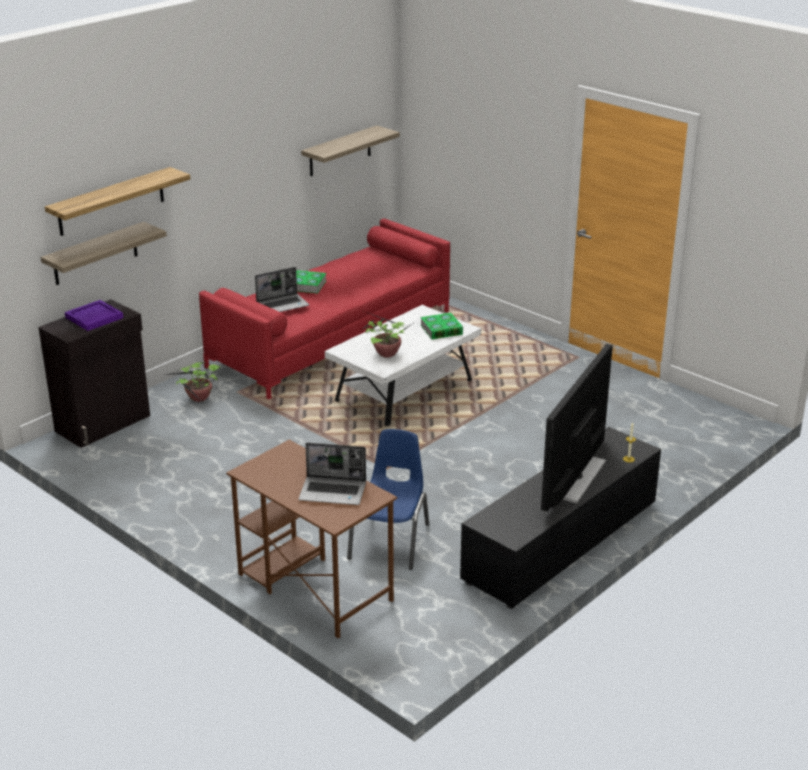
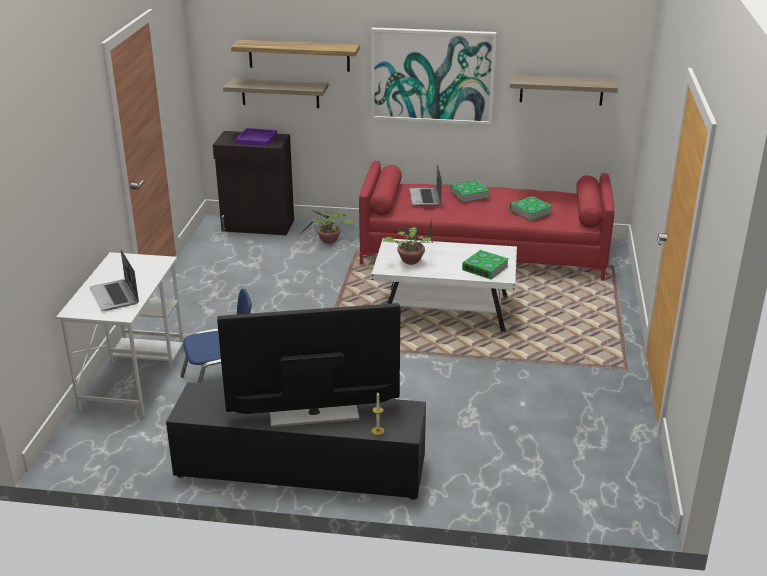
camera: 55 degrees right, 0 degrees up
brown desk [226,440,397,639] -> white desk [56,252,184,417]
laptop [255,267,309,312] -> laptop turned 60 degrees clockwise [409,164,442,206]
none -> picture [371,27,497,125]
none -> book [509,196,552,221]

